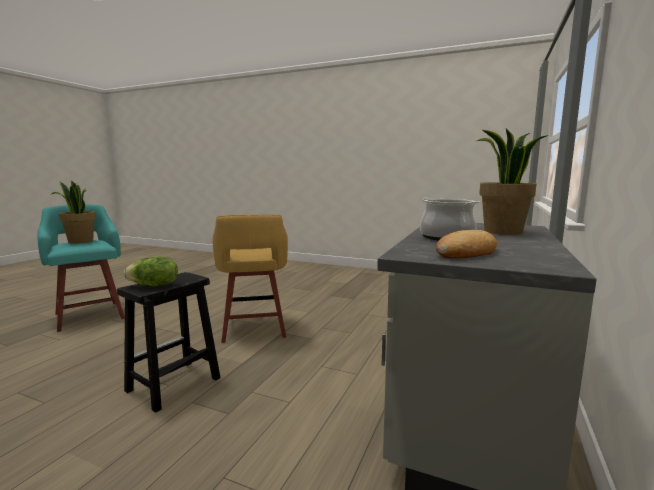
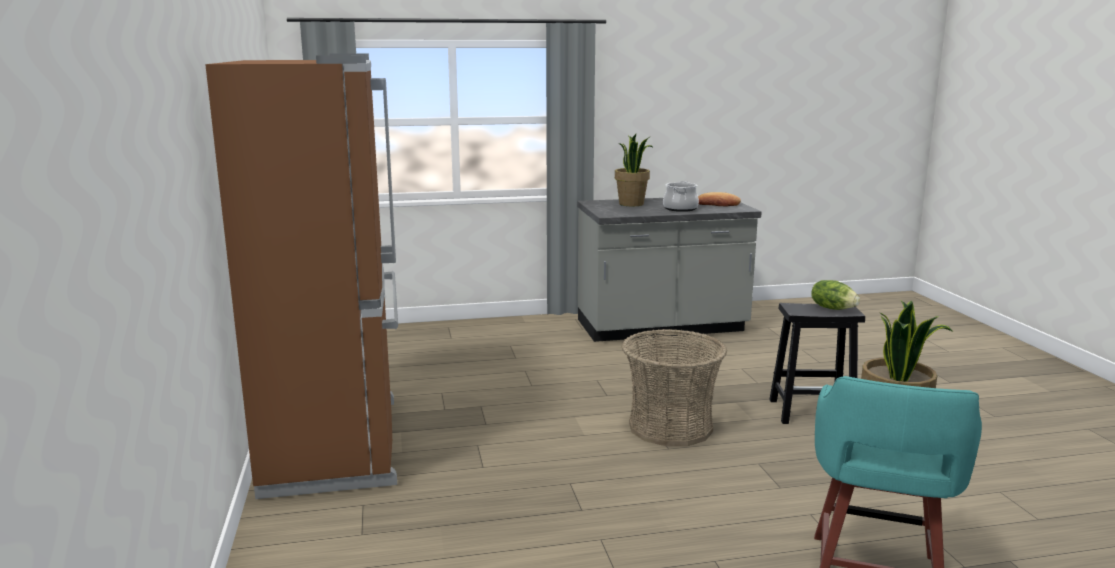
camera: 125 degrees left, 5 degrees up
yellow stool [212,214,288,343] -> basket [622,329,727,446]
none -> brown fridge [205,53,398,499]

